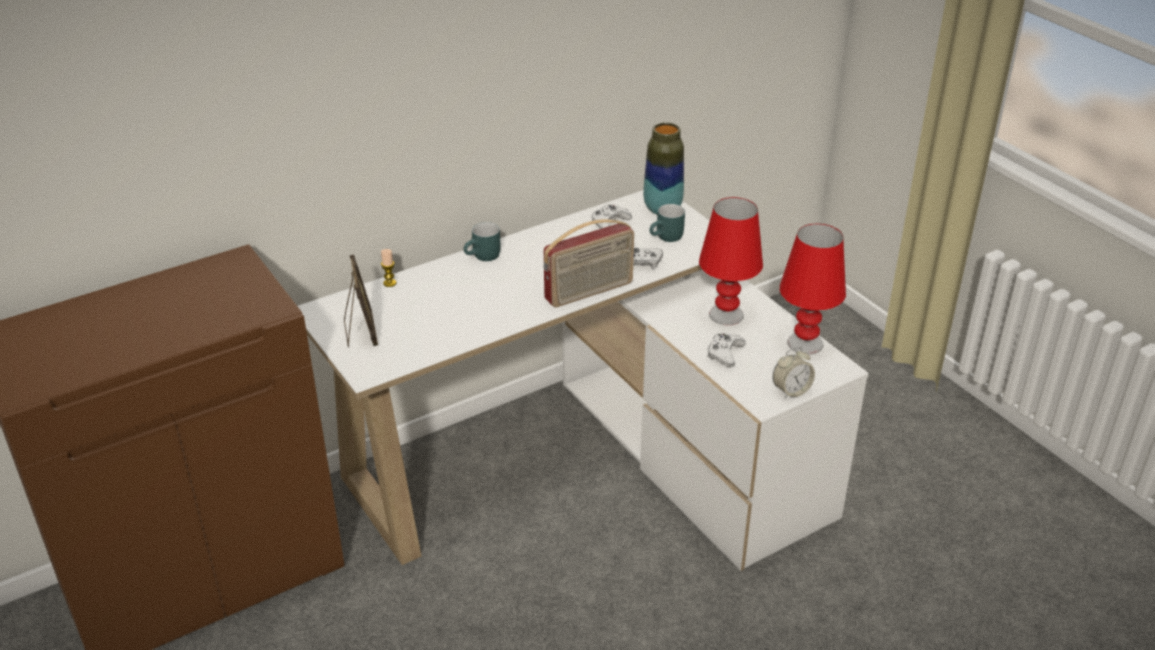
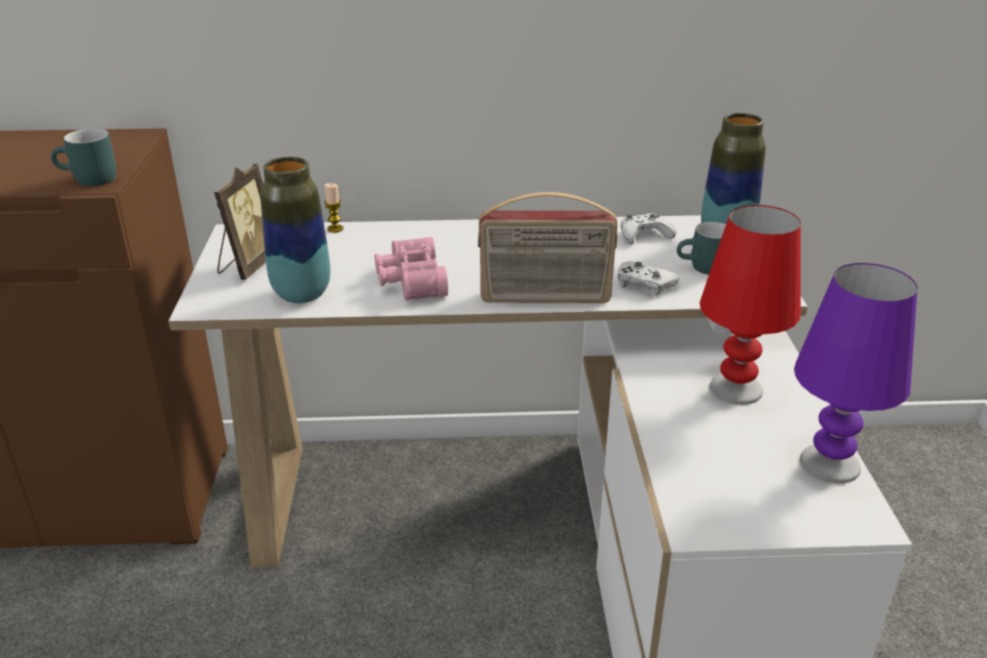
camera: 30 degrees right, 5 degrees down
turquoise mug [464,222,500,261] -> turquoise mug moved to [51,128,116,186]
white game controller [707,333,745,367] -> none
alarm clock [773,347,815,399] -> none
red table lamp [780,223,846,355] -> purple table lamp [794,263,918,484]
none -> vase [260,157,330,303]
none -> pink binoculars [375,237,448,301]

